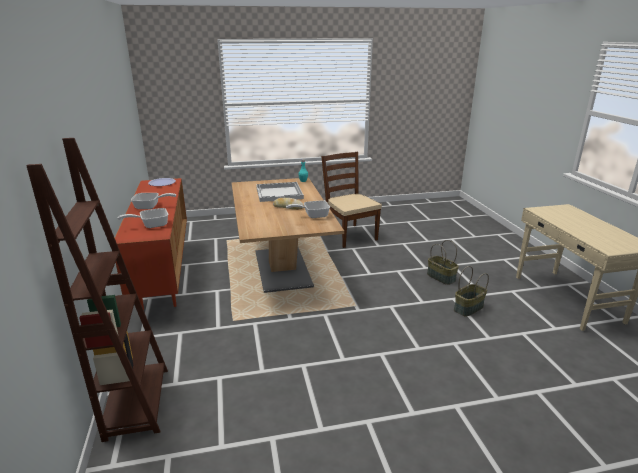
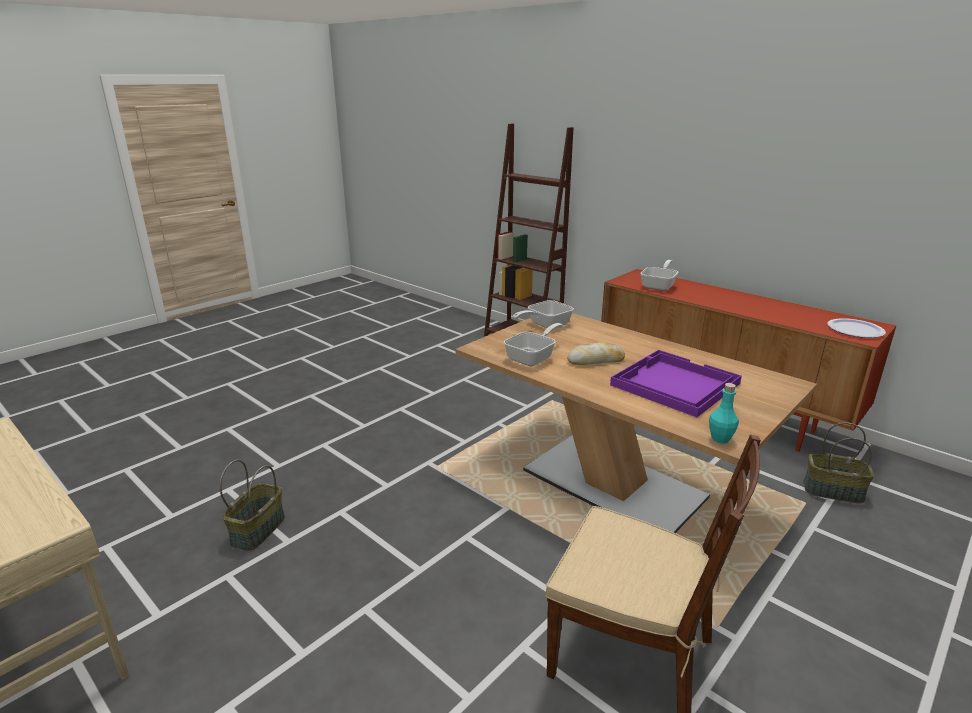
camera: 145 degrees right, 0 degrees up
frying pan [131,193,176,209] -> frying pan moved to [513,300,574,328]
white tray [256,182,304,202] -> purple tray [610,350,742,417]
basket [427,240,459,285] -> basket moved to [804,422,874,503]

